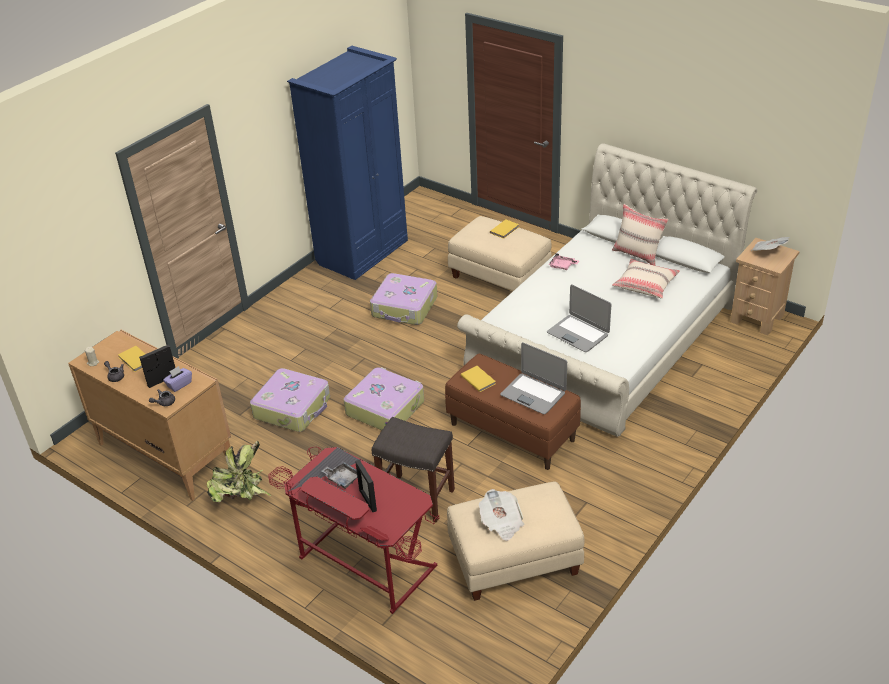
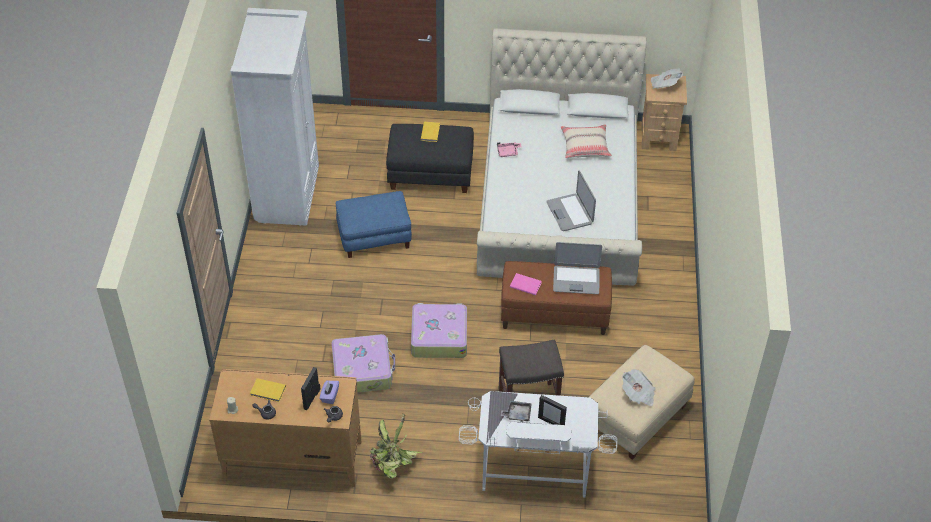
camera: 35 degrees left, 10 degrees up
red desk [268,447,439,614] -> white desk [459,391,617,497]
blue wardrobe [287,46,408,280] -> white wardrobe [230,8,319,226]
suitcase [370,273,437,325] -> blue ottoman [336,191,412,258]
beige ottoman [448,216,552,291] -> black ottoman [386,124,474,193]
yellow book [461,366,496,392] -> pink book [510,273,542,295]
laptop [547,284,611,352] -> laptop turned 60 degrees clockwise [546,171,596,231]
beige pillow [612,204,668,266] -> none

